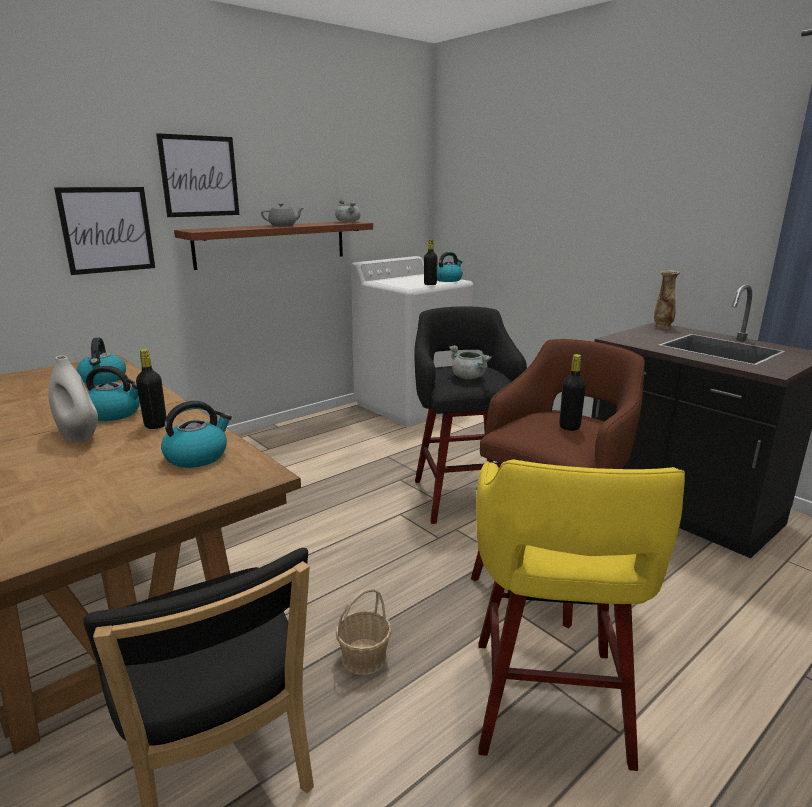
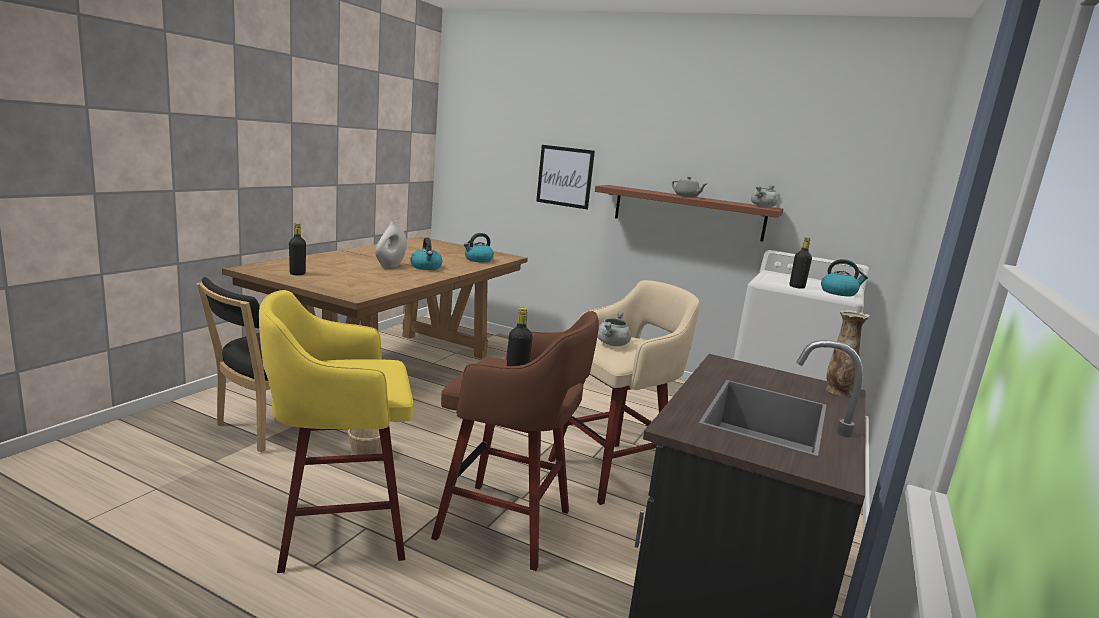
camera: 65 degrees right, 5 degrees down
black bottle [136,349,166,429] -> black bottle moved to [289,223,306,275]
picture [156,133,239,217] -> none
kettle [161,401,232,468] -> none
black stool [414,306,527,524] -> beige stool [548,280,700,505]

